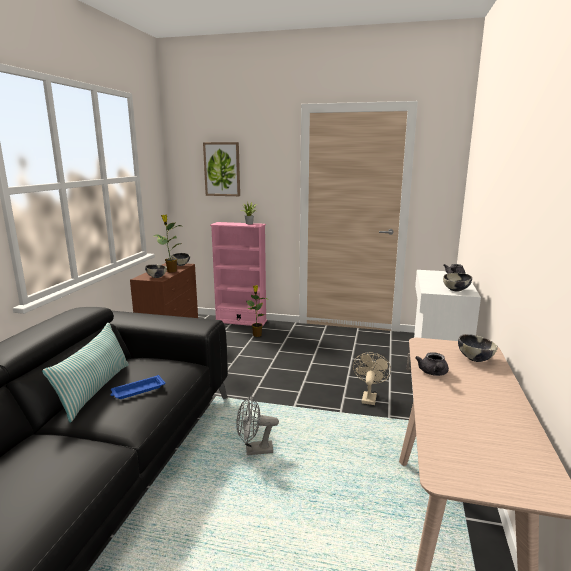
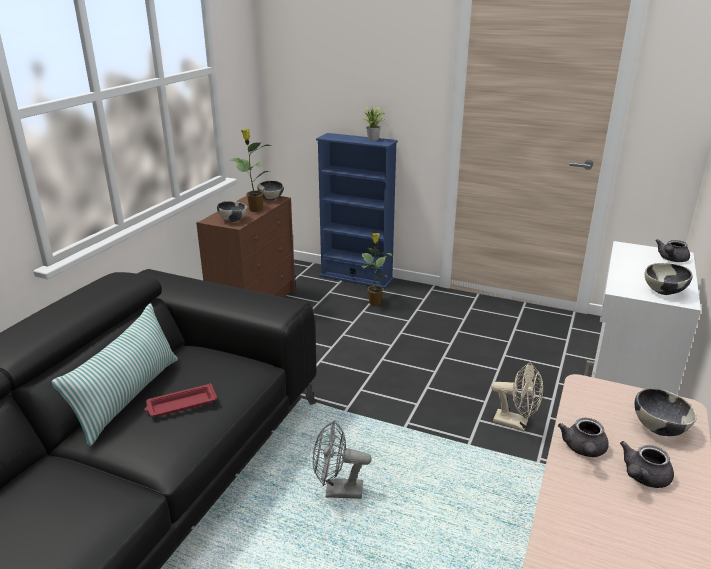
camera: 10 degrees right, 10 degrees up
blue tray [110,375,165,399] -> red tray [144,383,217,417]
picture [203,142,240,196] -> none
pink bookcase [210,222,267,327] -> blue bookcase [316,133,398,289]
beige fan [353,352,391,405] -> beige fan turned 90 degrees clockwise [491,363,543,431]
none -> grey teapot [620,441,674,488]

